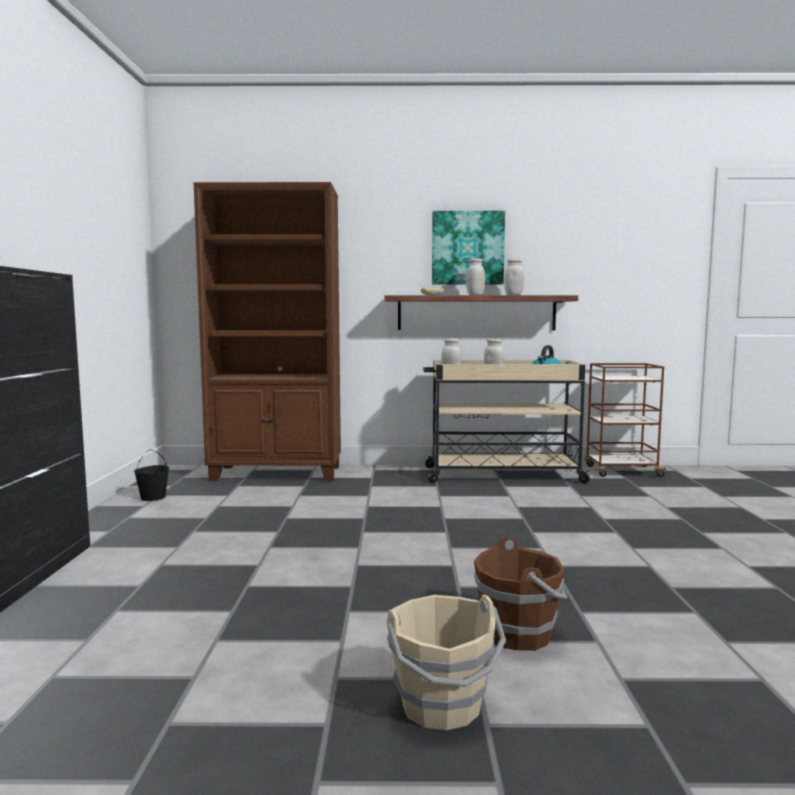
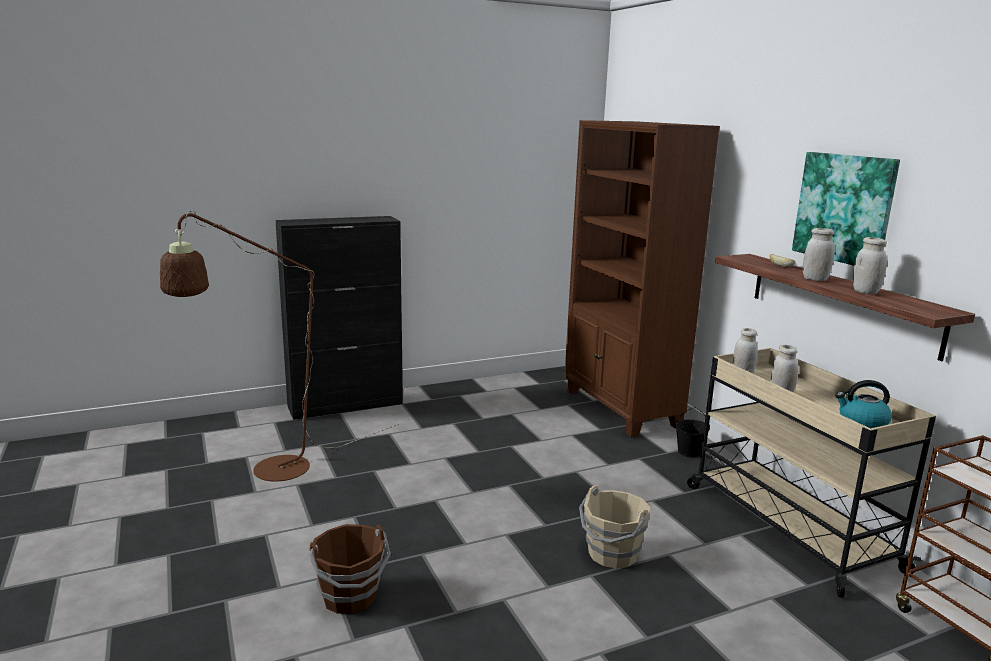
camera: 65 degrees right, 10 degrees up
black bucket [134,449,169,501] -> black bucket moved to [676,407,710,458]
beige bucket [387,595,506,730] -> beige bucket moved to [579,485,650,569]
none -> brown floor lamp [160,211,399,482]

